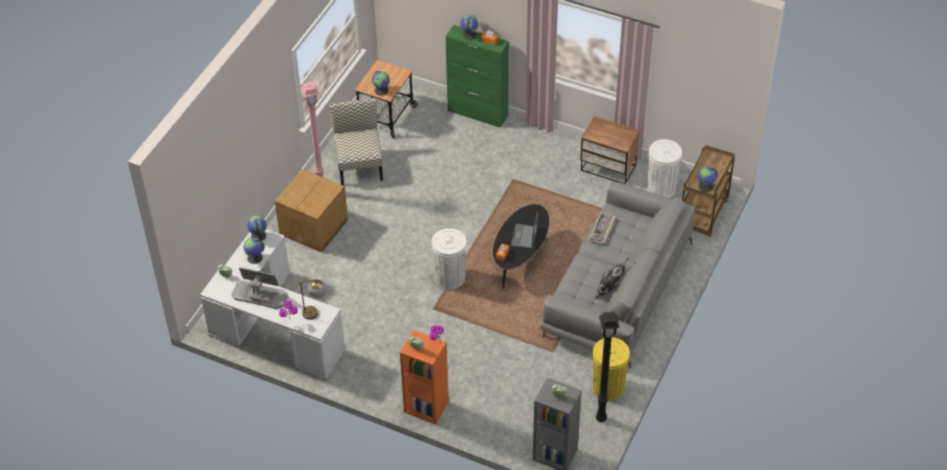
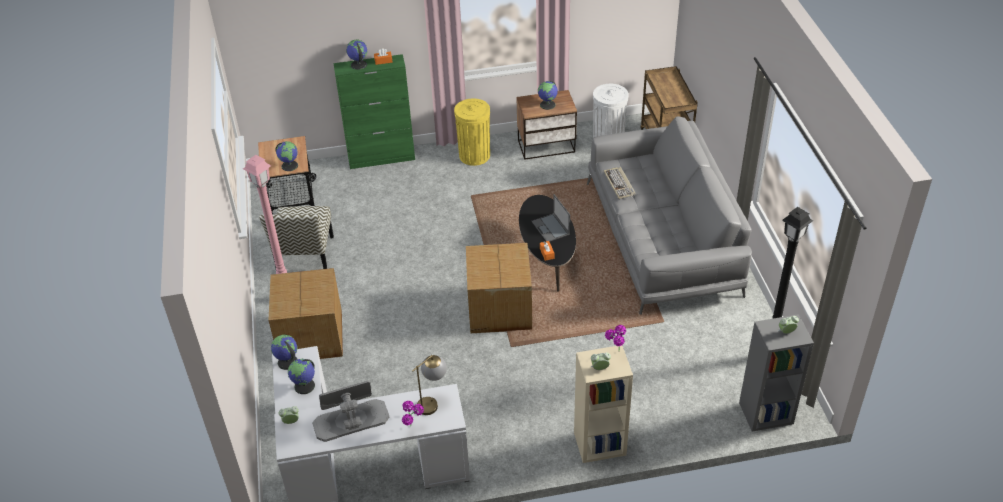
camera: 35 degrees left, 5 degrees down
chair [329,98,383,185] -> chair turned 135 degrees counterclockwise [259,206,334,271]
orange bookcase [400,330,449,424] -> beige bookcase [574,346,633,463]
white trash can [432,228,466,289] -> cardboard box [466,243,532,333]
yellow trash can [591,337,631,401] -> yellow trash can moved to [454,99,490,166]
pillow [595,258,629,299] -> none
globe [698,167,718,192] -> globe moved to [538,81,558,110]

